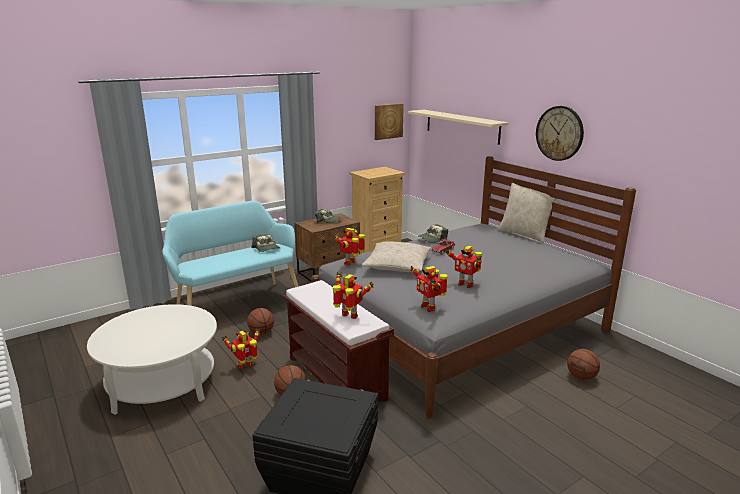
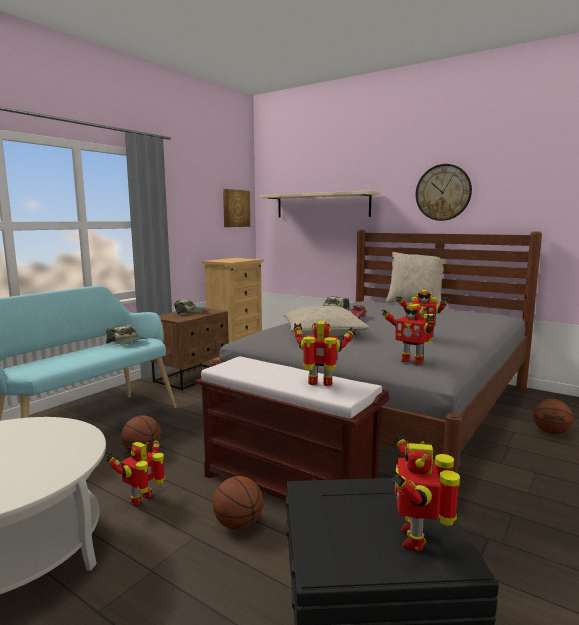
camera: 20 degrees left, 10 degrees down
toy robot [334,227,365,266] -> toy robot moved to [391,433,460,551]

